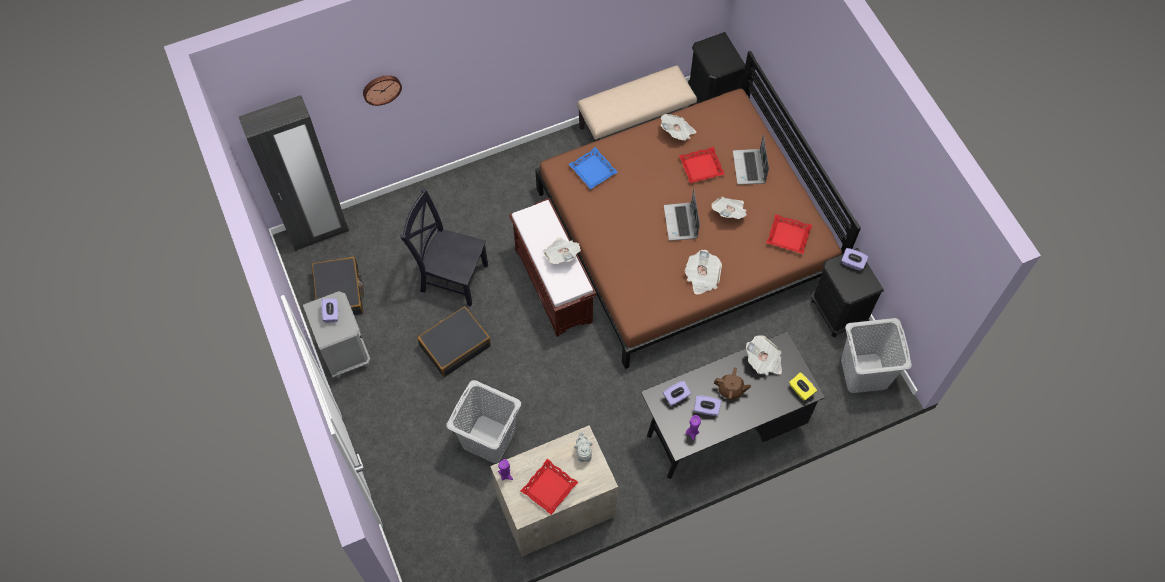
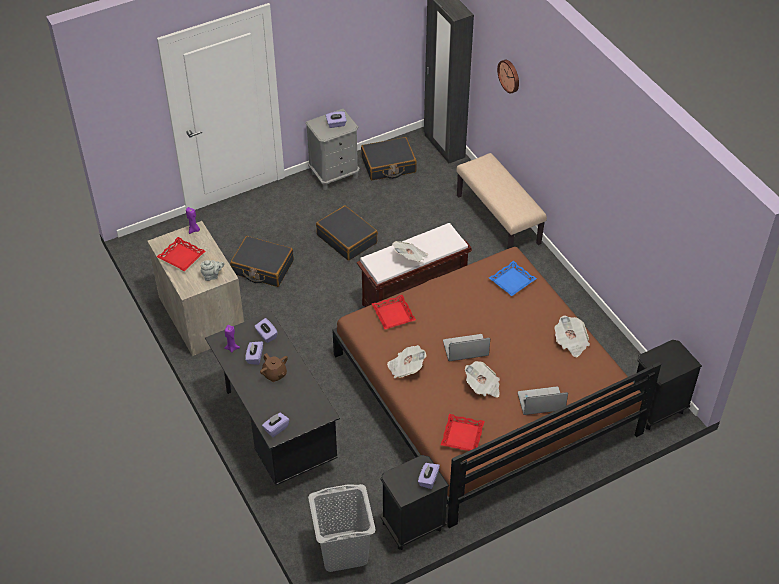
camera: 85 degrees right, 15 degrees down
black chair [400,188,488,306] -> none
grey laundry basket [447,380,521,463] -> black suitcase [230,236,294,287]
beige bench [577,65,697,142] -> beige bench moved to [456,153,547,249]
red tray [679,147,725,183] -> red tray moved to [372,295,416,329]
brown teapot [714,368,751,400] -> brown teapot turned 45 degrees counterclockwise [260,353,288,382]
newspaper [746,335,782,375] -> none
yellow tissue box [789,373,817,400] -> purple tissue box [262,413,289,437]

